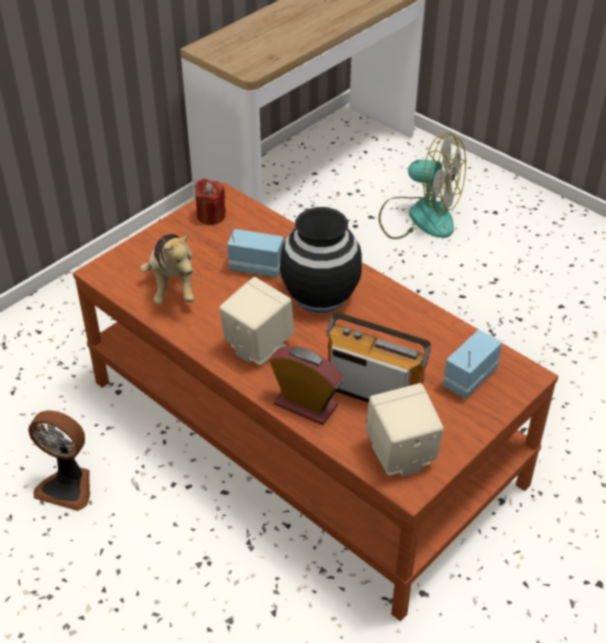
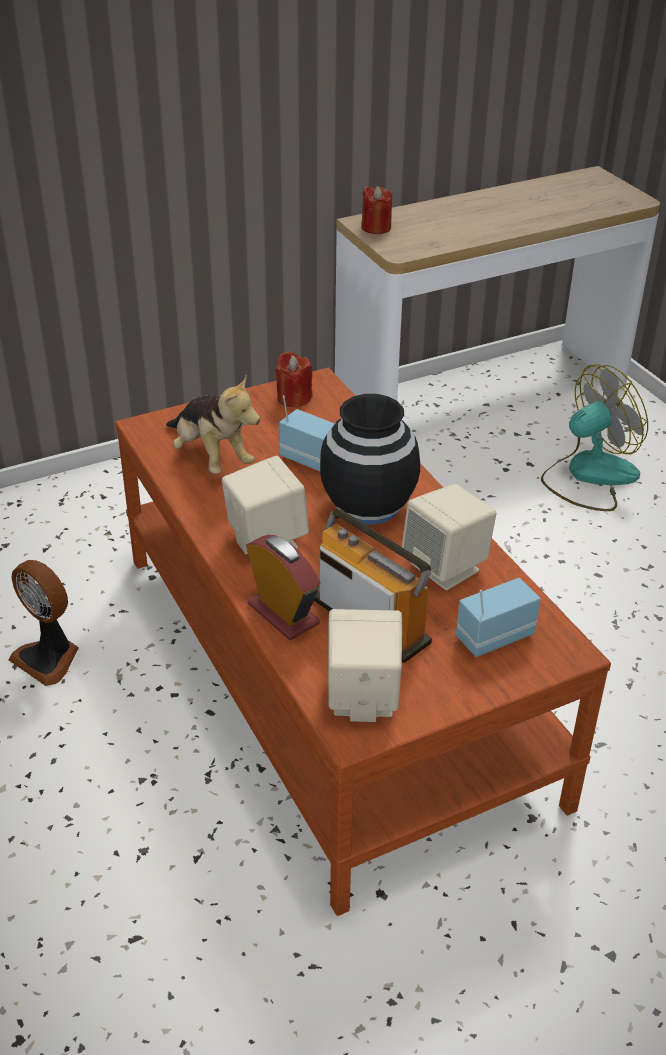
camera: 20 degrees right, 5 degrees down
plush toy [140,231,195,304] -> plush toy turned 45 degrees counterclockwise [166,376,260,474]
fan [379,132,466,239] -> fan turned 75 degrees counterclockwise [541,364,648,511]
none -> red candle [361,186,392,234]
none -> beige speaker [402,484,496,590]

